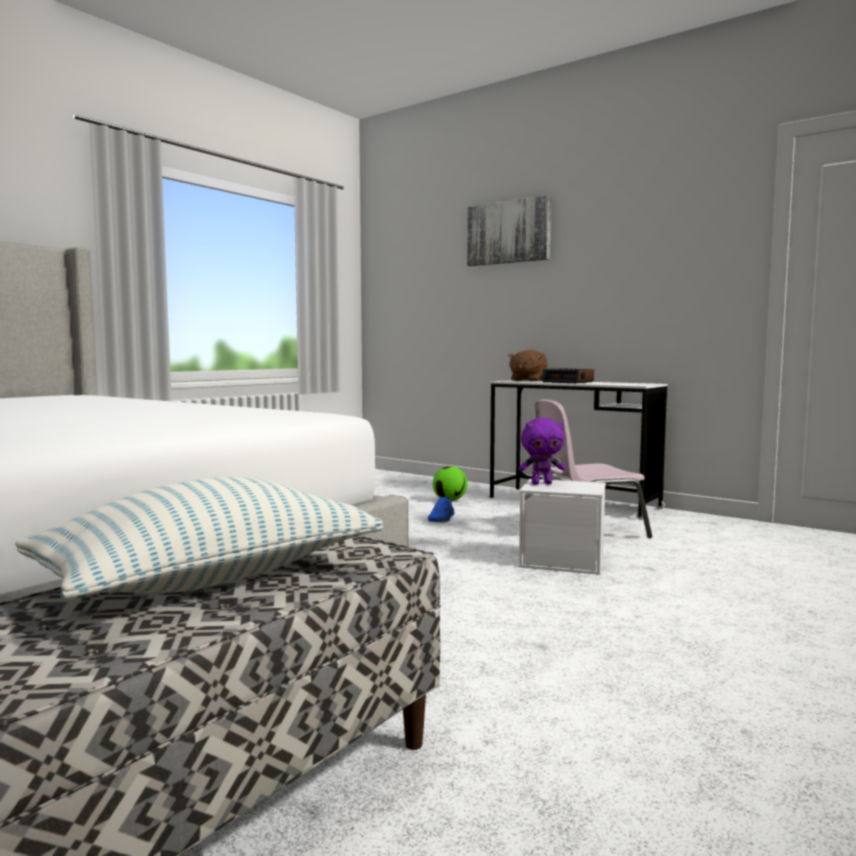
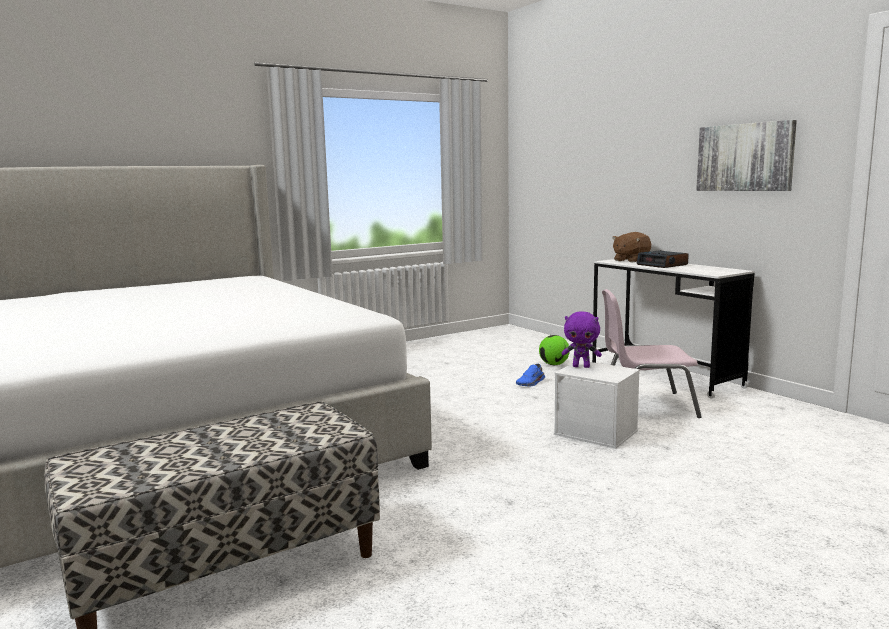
camera: 20 degrees right, 5 degrees up
pillow [15,477,383,599] -> none
picture [467,195,551,266] -> picture moved to [696,120,797,191]

